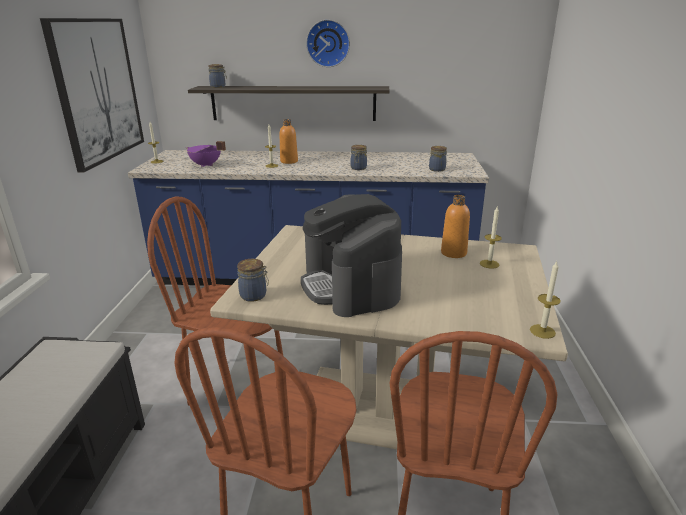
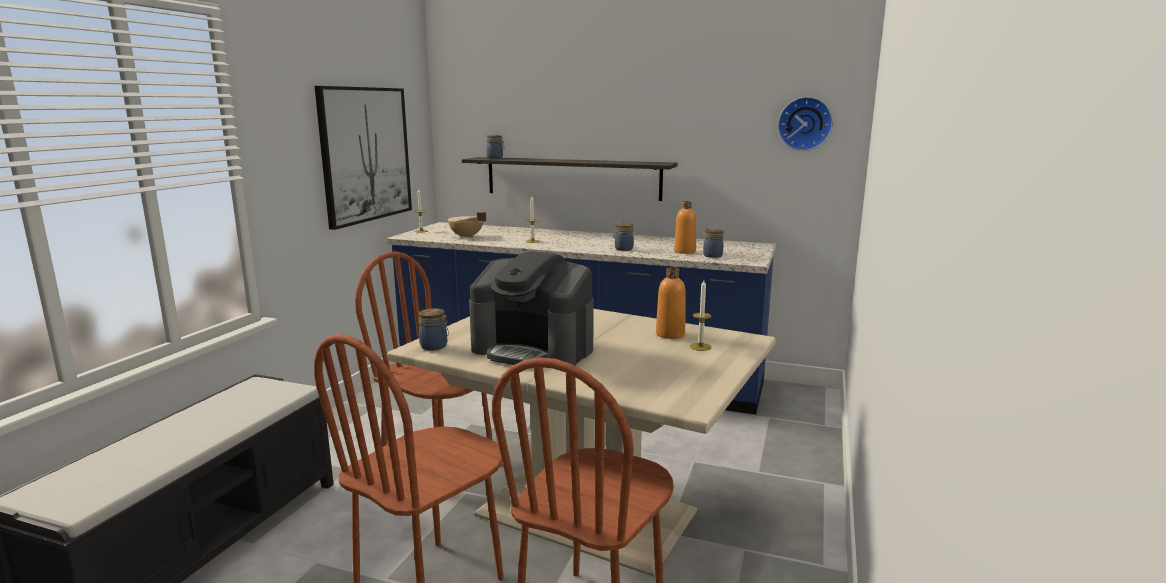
camera: 15 degrees right, 10 degrees down
purple cooking pot [186,141,226,167] -> beige cooking pot [448,212,486,238]
orange bottle [280,119,298,164] -> orange bottle moved to [674,201,696,254]
coffee machine [301,194,402,317] -> coffee machine turned 60 degrees counterclockwise [469,251,594,366]
wall clock [306,19,350,67] -> wall clock moved to [777,97,833,151]
candle [530,262,561,339] -> none

